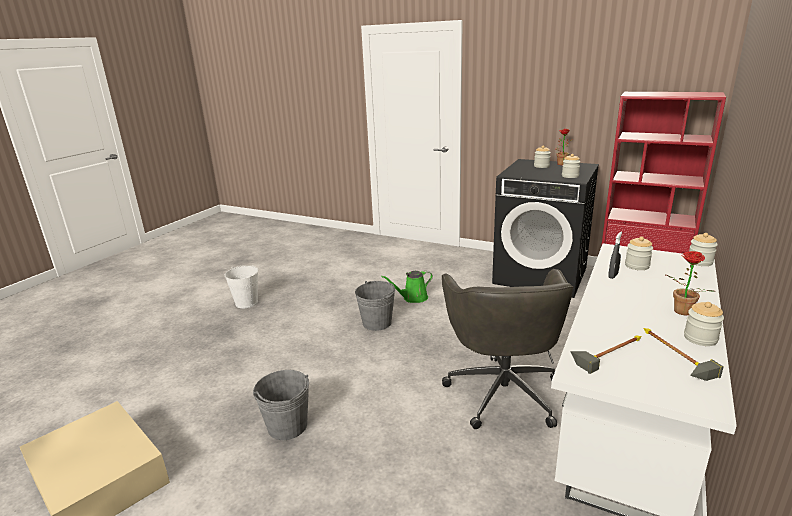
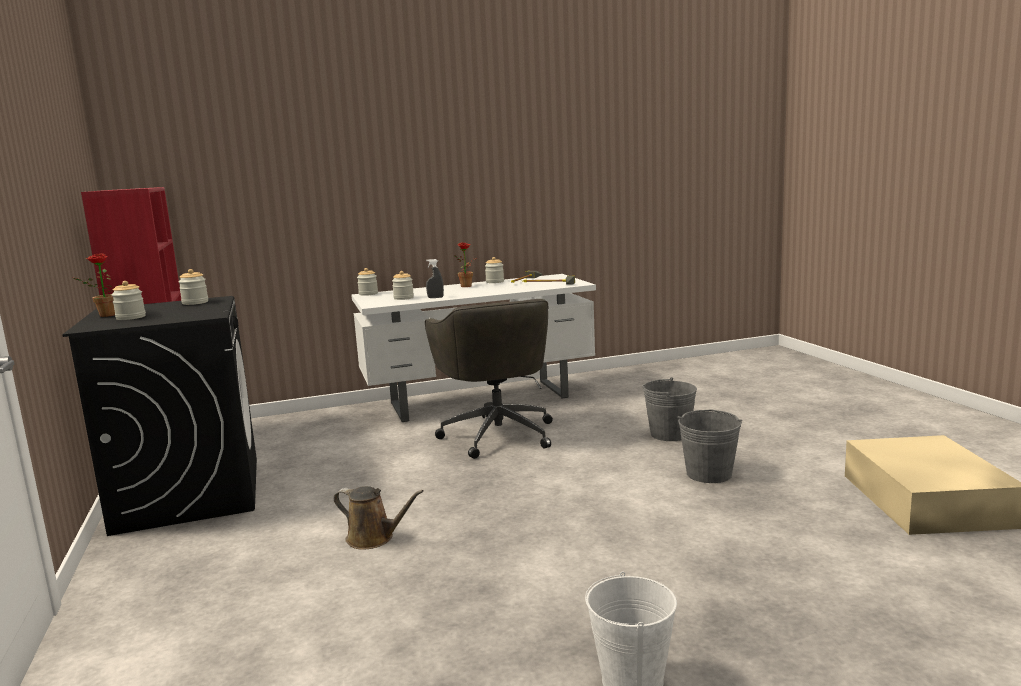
camera: 135 degrees left, 10 degrees down
grey bucket [355,281,395,331] -> grey bucket moved to [642,378,697,441]
green watering can [381,271,433,303] -> brown watering can [334,486,424,550]
grey office chair [442,269,574,429] -> grey office chair turned 120 degrees clockwise [425,299,553,459]

